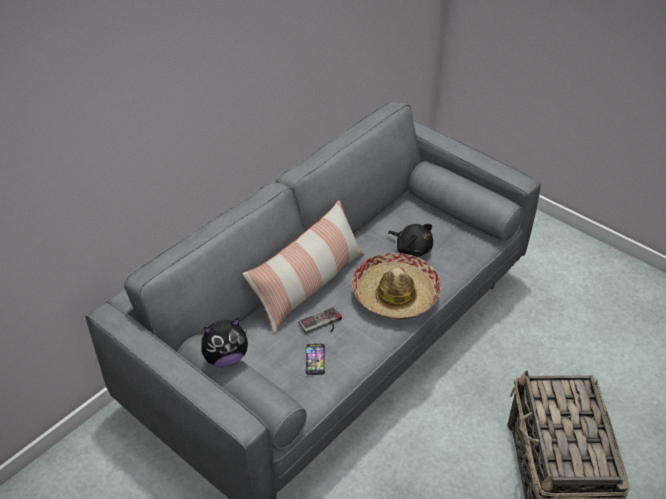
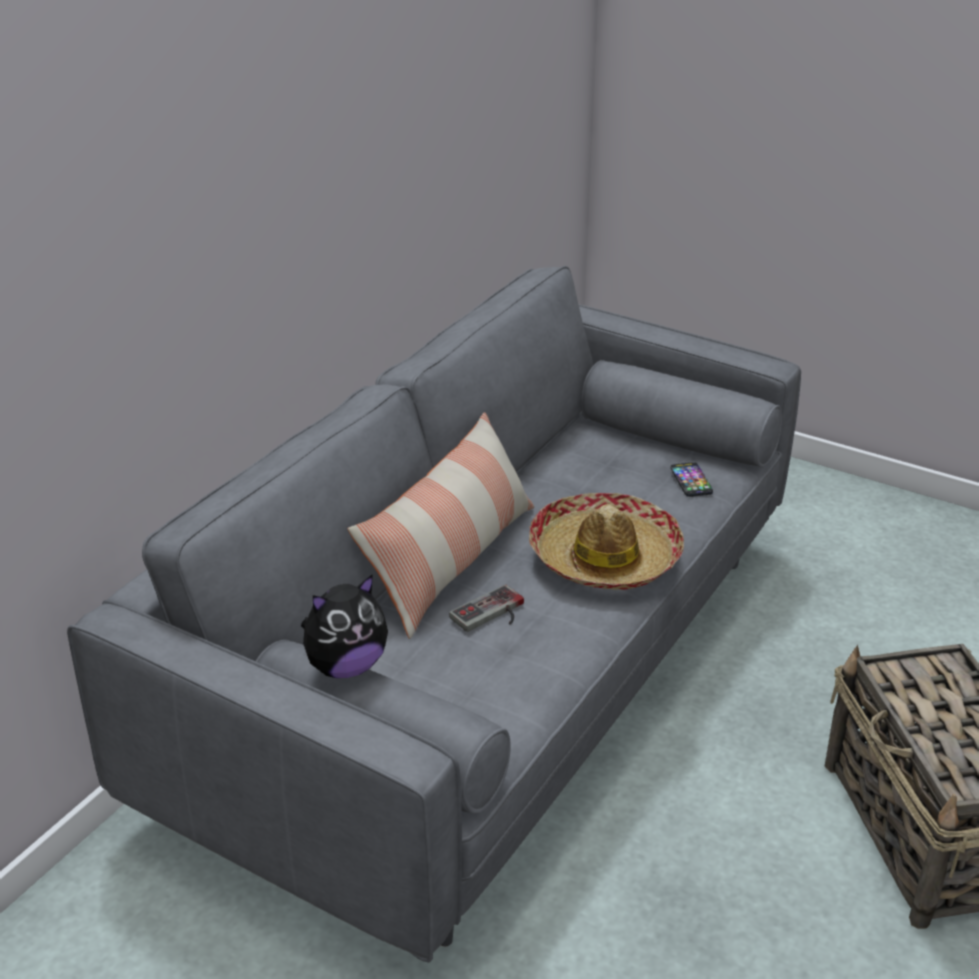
camera: 10 degrees left, 10 degrees down
phone [305,344,325,375] -> phone moved to [671,462,713,497]
black plush toy [388,224,433,257] -> none

